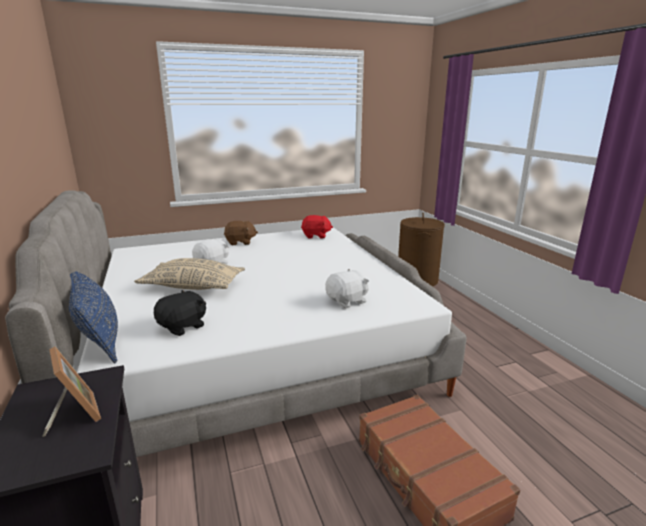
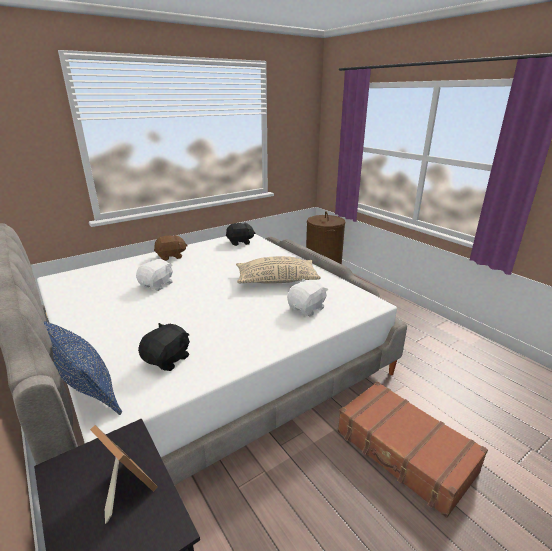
camera: 15 degrees left, 5 degrees up
beige pillow [134,258,245,290] -> beige pillow moved to [236,256,321,284]
red plush toy [301,215,333,238] -> black plush toy [226,223,255,246]

